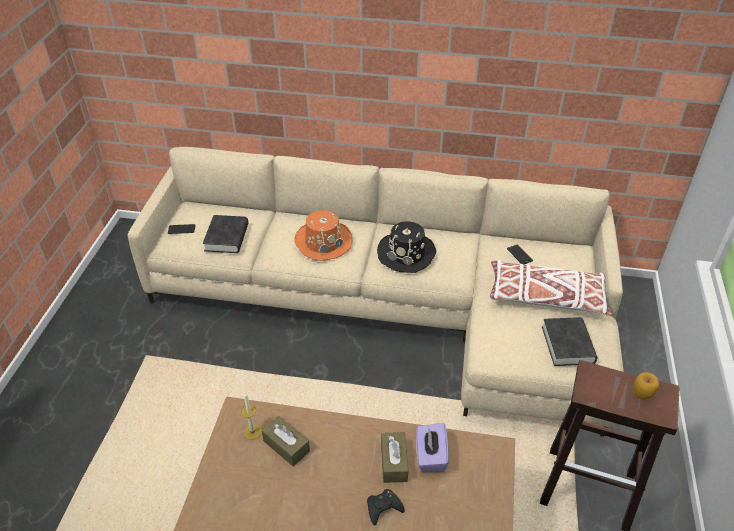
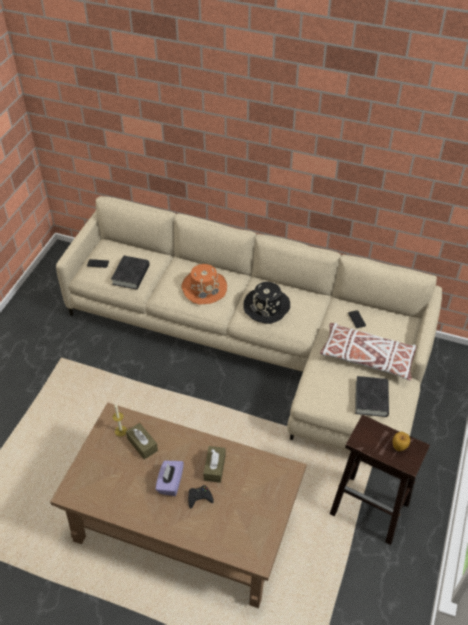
camera: 10 degrees right, 5 degrees up
purple tissue box [416,423,449,472] -> purple tissue box moved to [156,461,184,496]

